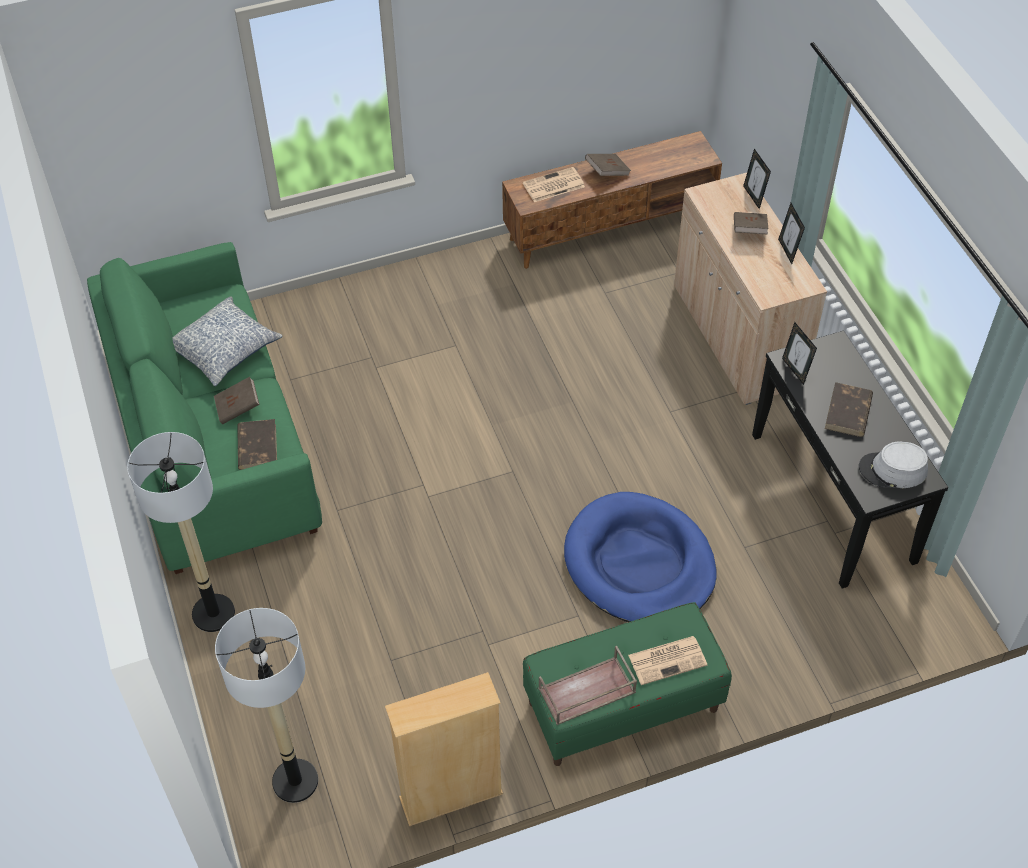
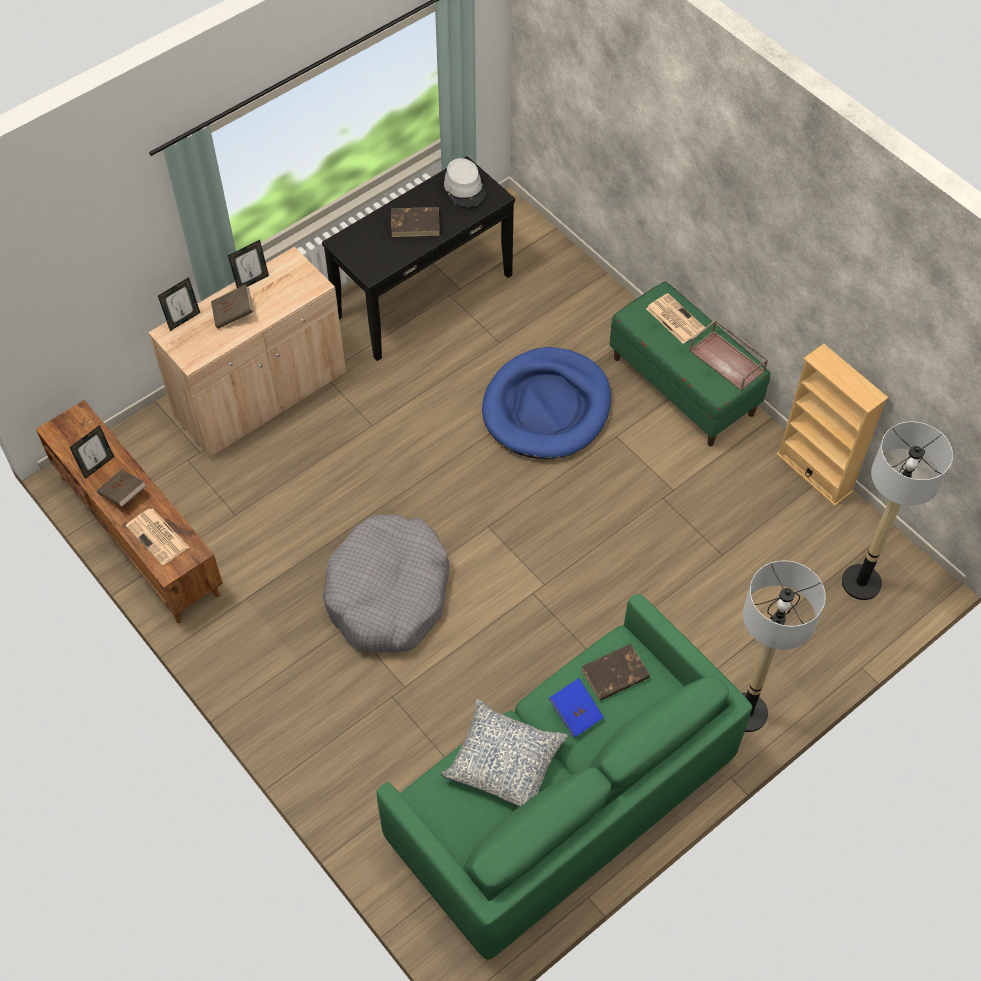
camera: 110 degrees left, 5 degrees up
brown book [214,377,259,424] -> blue book [549,678,604,738]
picture frame [782,322,817,385] -> picture frame moved to [70,425,114,479]
none -> grey dog bed [323,515,450,653]

